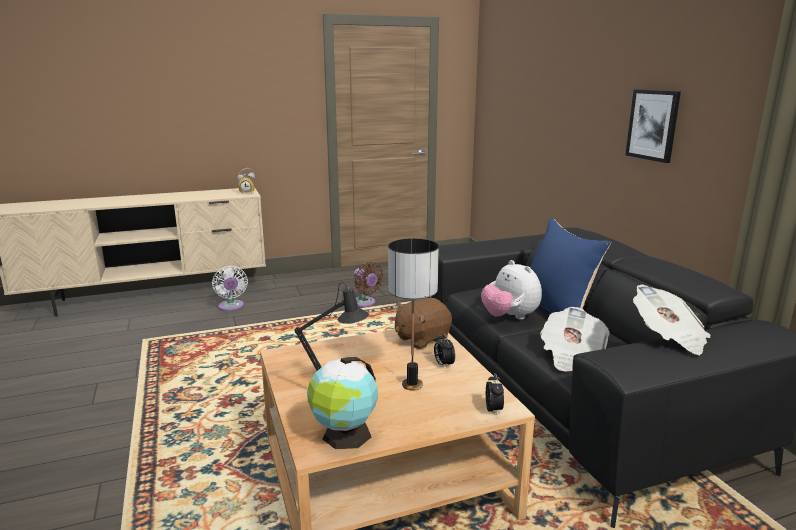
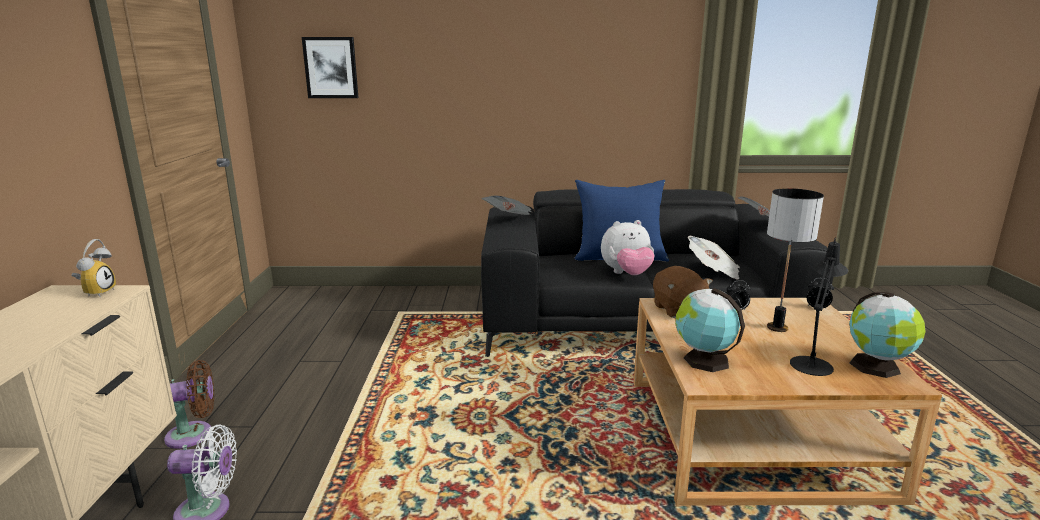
camera: 70 degrees left, 0 degrees up
brown fan [354,262,384,307] -> brown fan moved to [164,360,214,449]
picture [625,89,681,163] -> picture moved to [302,37,358,98]
none -> newspaper [481,196,532,215]
none -> globe [675,288,745,372]

